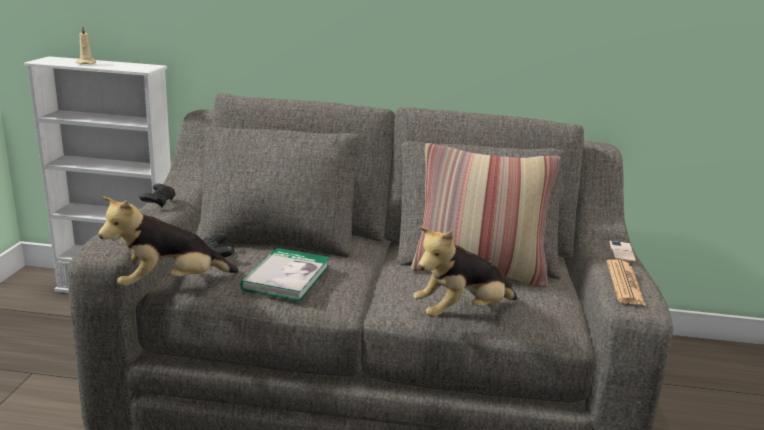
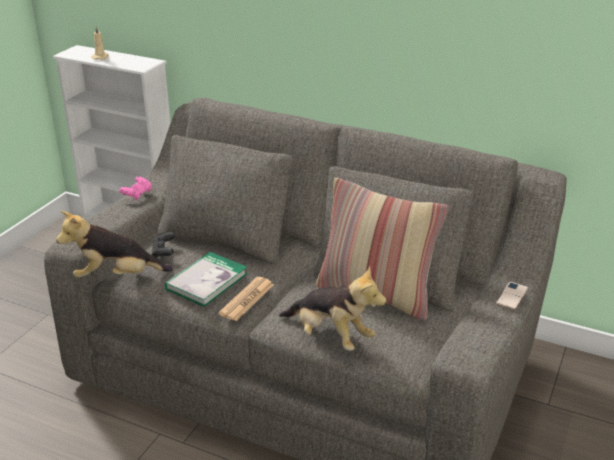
camera: 20 degrees right, 10 degrees up
black game controller [139,183,176,208] -> pink game controller [119,176,152,200]
plush toy [413,227,517,317] -> plush toy turned 135 degrees counterclockwise [279,266,386,351]
newspaper [607,259,646,306] -> newspaper moved to [218,277,274,321]

